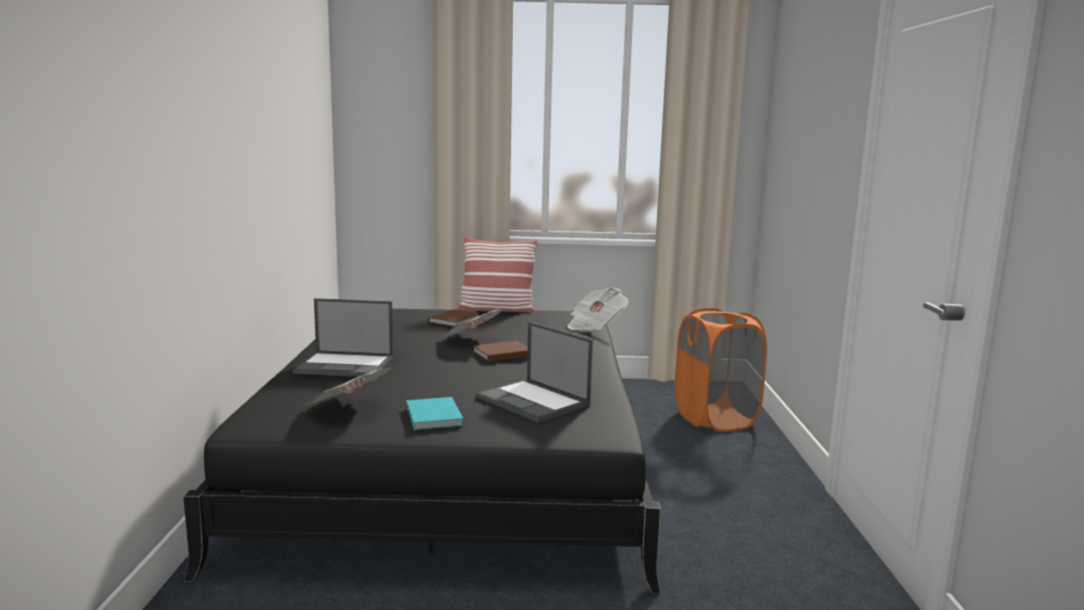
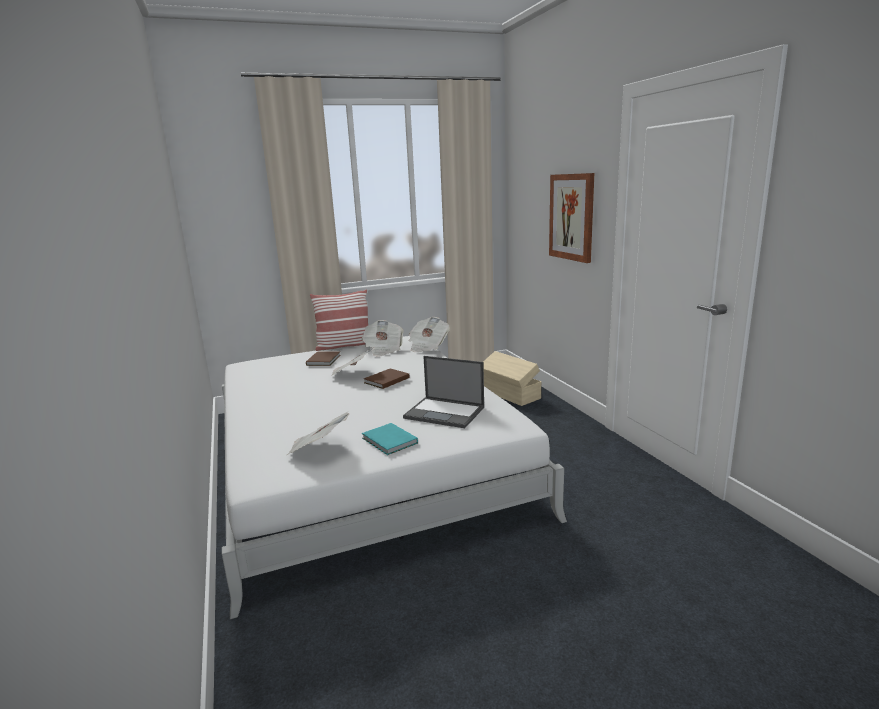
camera: 20 degrees left, 5 degrees up
black bed [183,309,661,593] -> white bed [222,336,567,619]
laptop [293,298,393,377] -> none
orange laundry basket [675,308,767,432] -> beige storage box [483,351,541,406]
none -> newspaper [362,320,404,357]
none -> picture [549,173,594,263]

